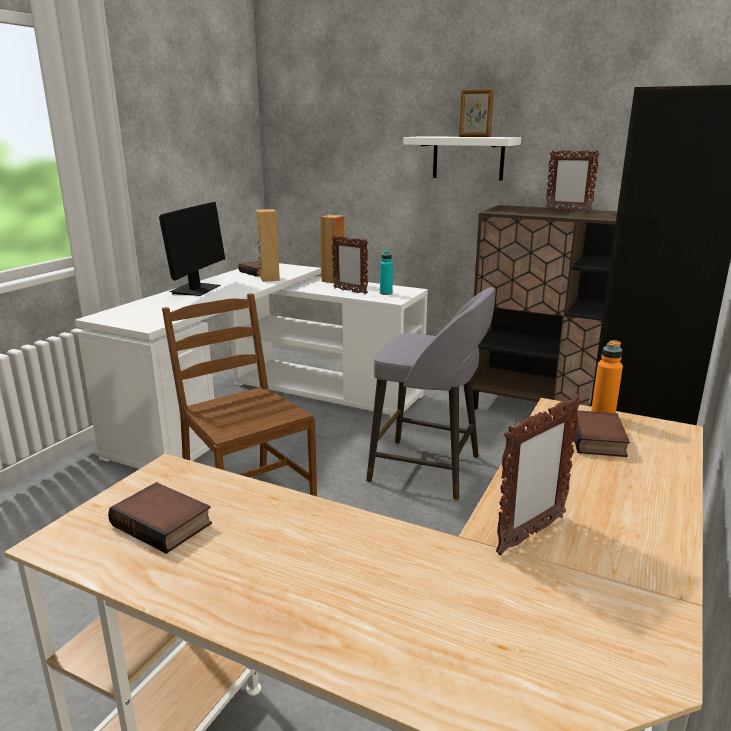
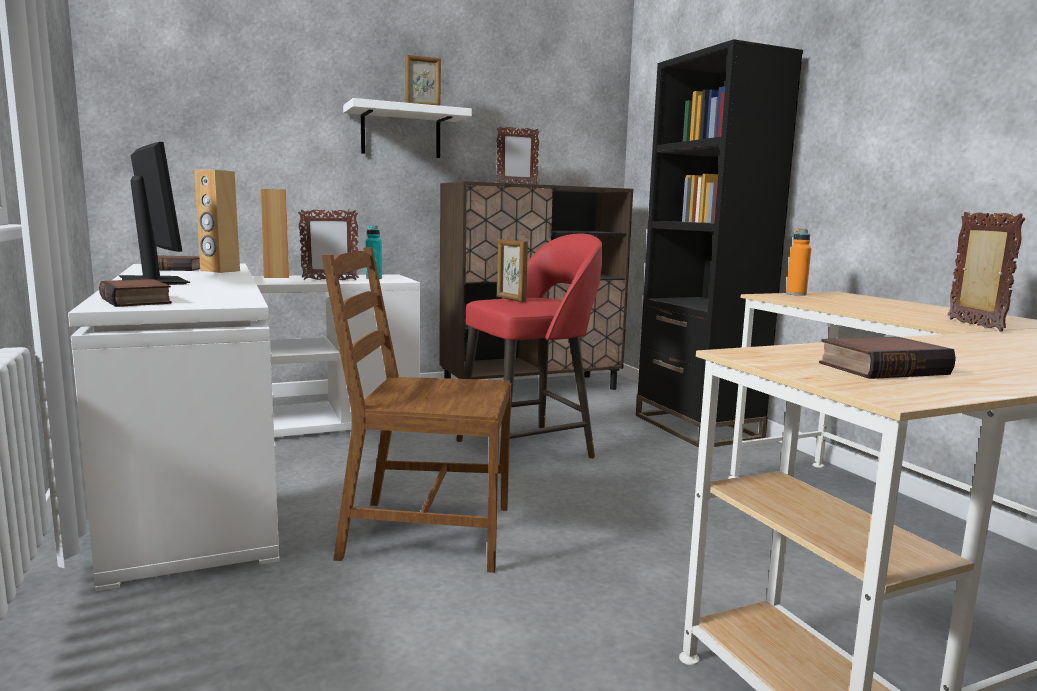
camera: 50 degrees left, 10 degrees down
grey stool [366,287,495,500] -> red stool [456,234,602,465]
book [575,410,630,457] -> book moved to [99,279,172,307]
none -> picture frame [497,239,528,302]

